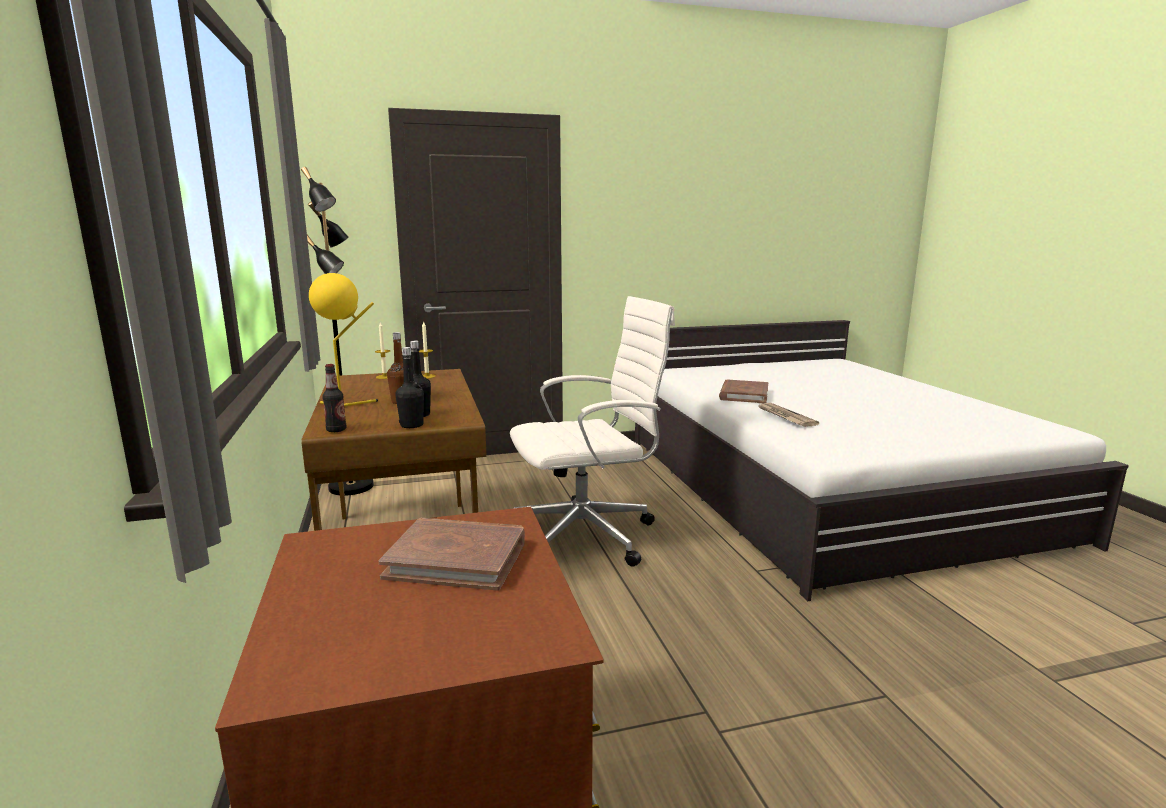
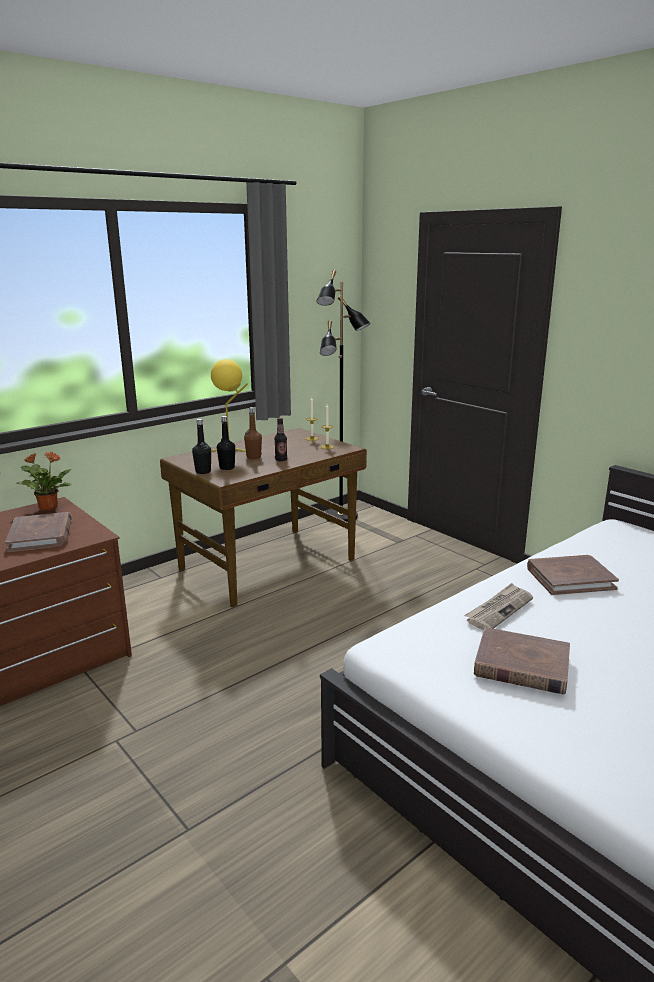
camera: 65 degrees right, 5 degrees up
bottle [322,364,346,432] -> bottle moved to [274,418,287,461]
white office chair [510,296,675,567] -> none
none -> potted plant [15,452,71,511]
none -> brown book [474,627,570,695]

